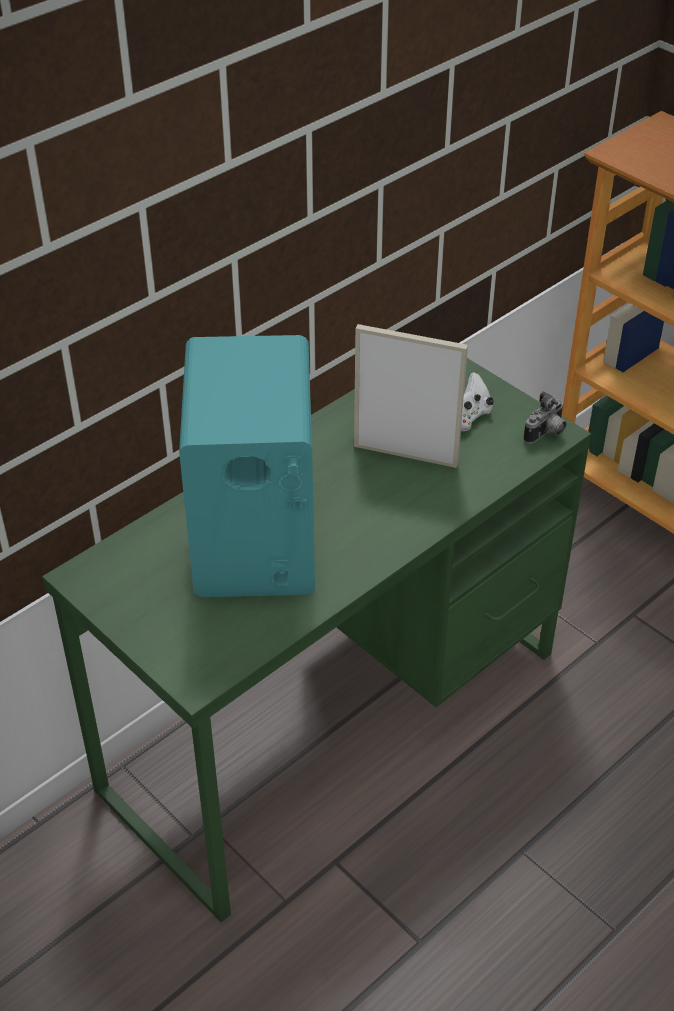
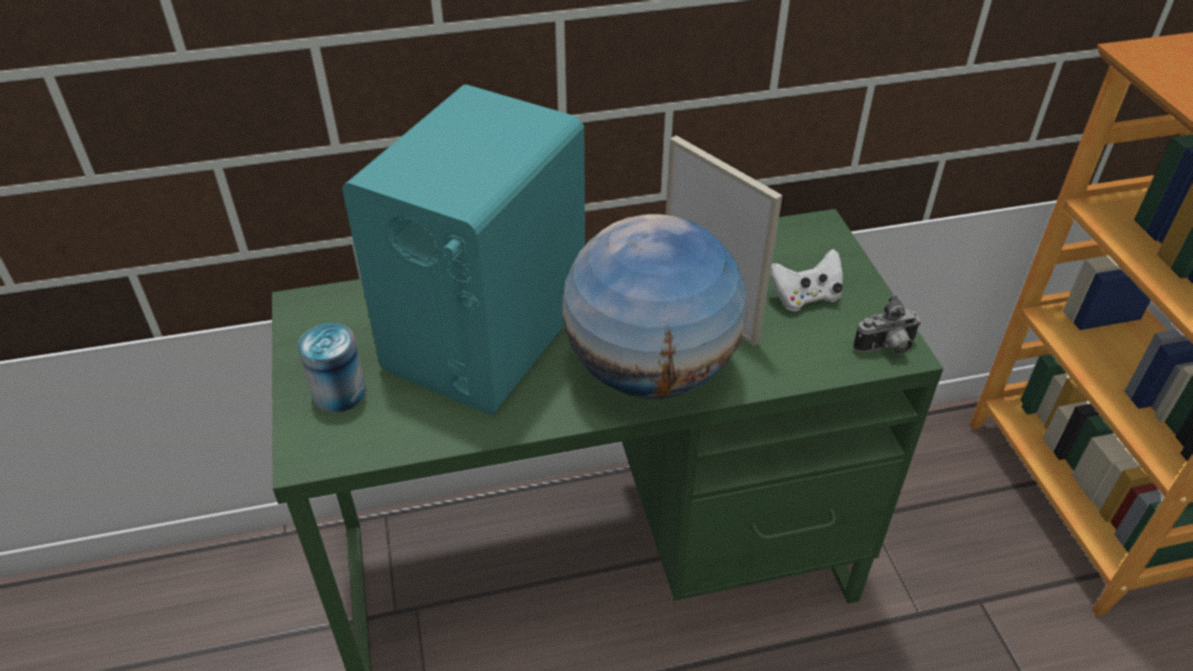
camera: 30 degrees right, 0 degrees up
none -> can [298,323,366,413]
none -> globe [562,214,747,398]

